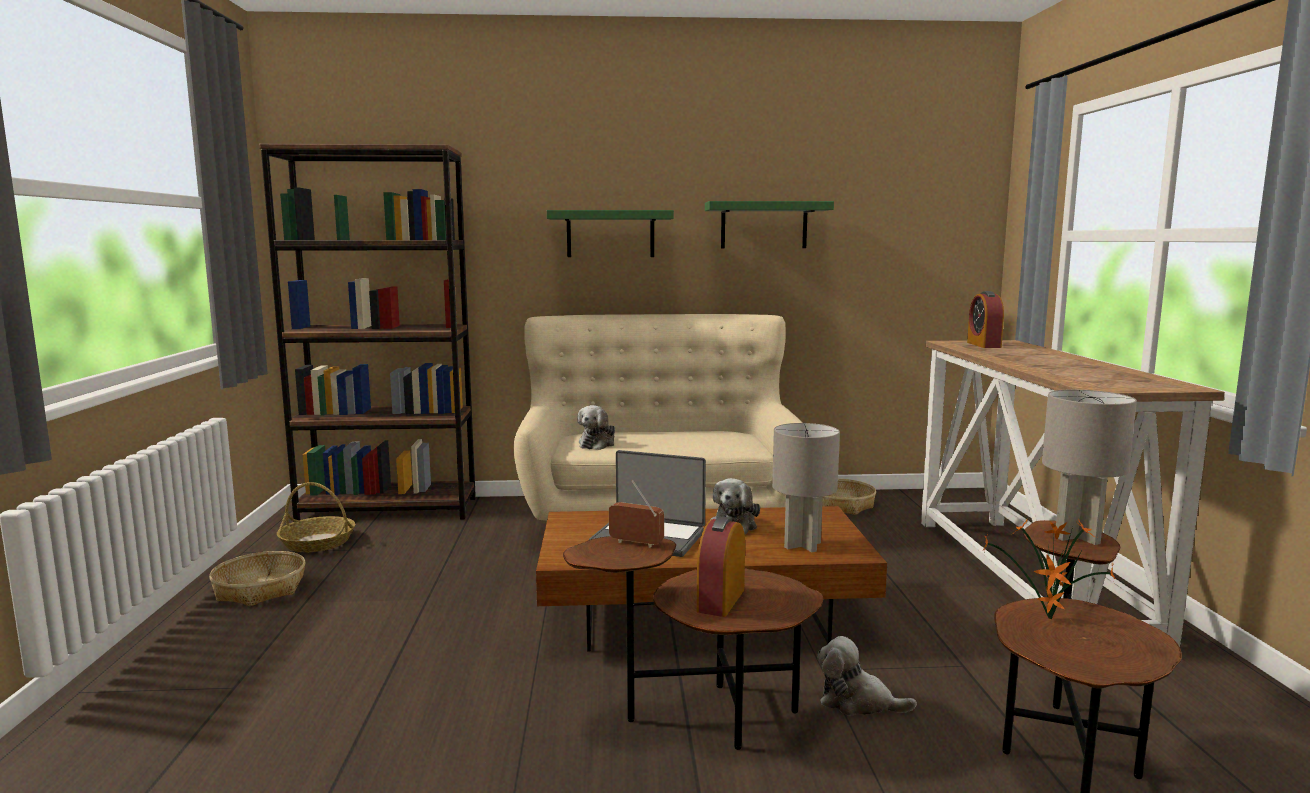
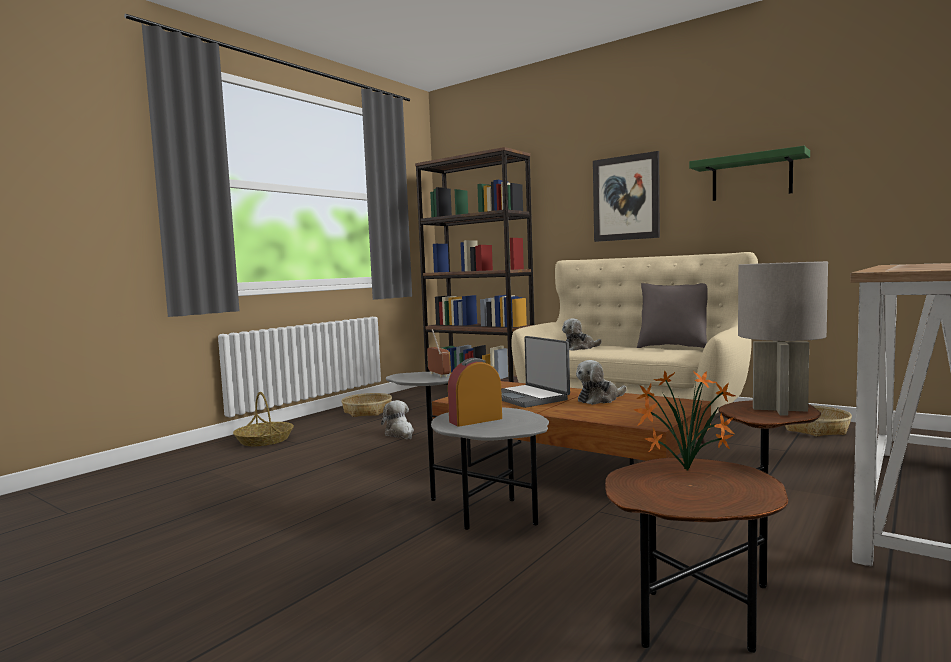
camera: 40 degrees right, 5 degrees down
basket [277,482,356,553] -> basket moved to [233,392,294,446]
green shelf [547,210,674,257] -> picture [593,151,660,242]
brown side table [563,536,823,750] -> grey side table [386,372,549,530]
grey table lamp [772,423,840,552] -> none
plush toy [818,636,917,716] -> plush toy moved to [381,400,414,439]
alarm clock [967,291,1004,348] -> none
none -> grey pillow [637,283,708,348]

